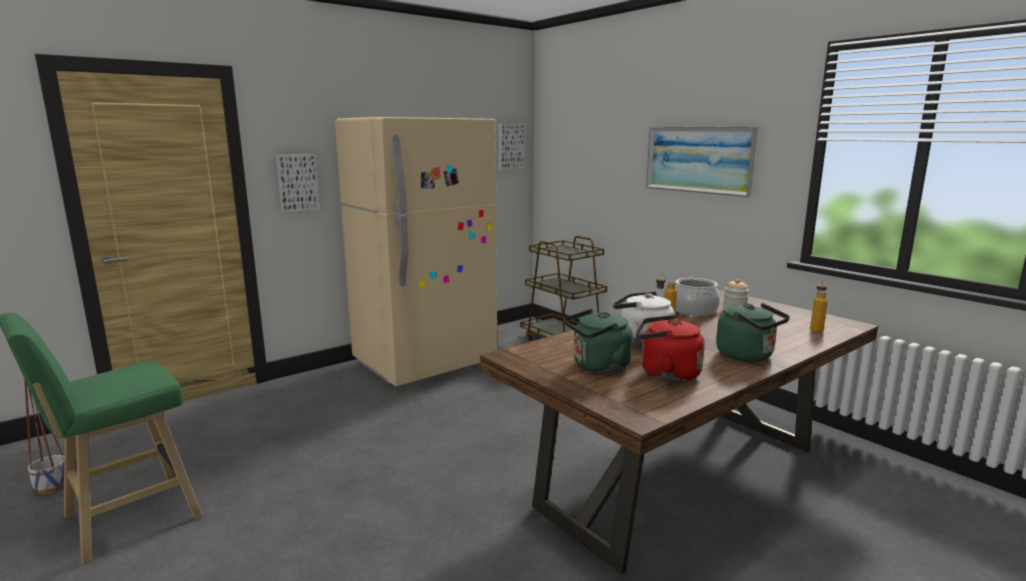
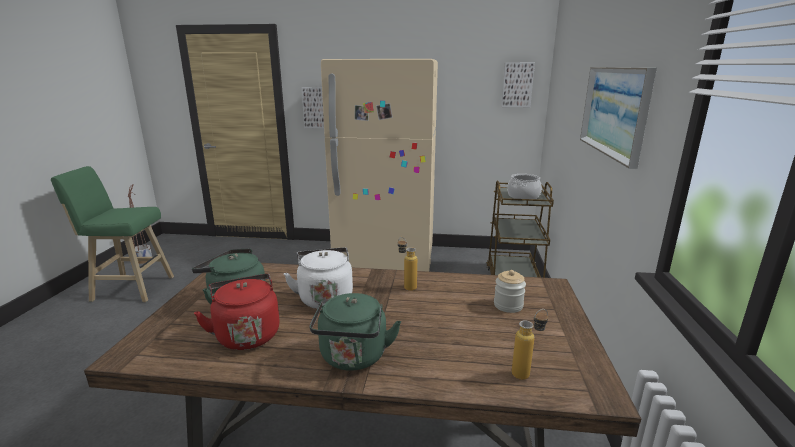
camera: 45 degrees right, 5 degrees up
cooking pot [675,278,720,316] -> cooking pot moved to [507,174,542,199]

